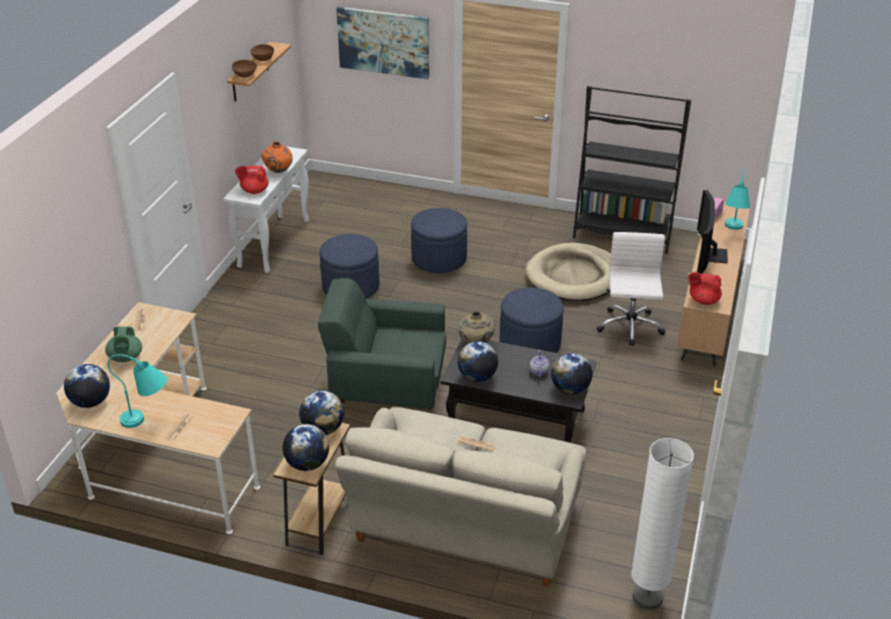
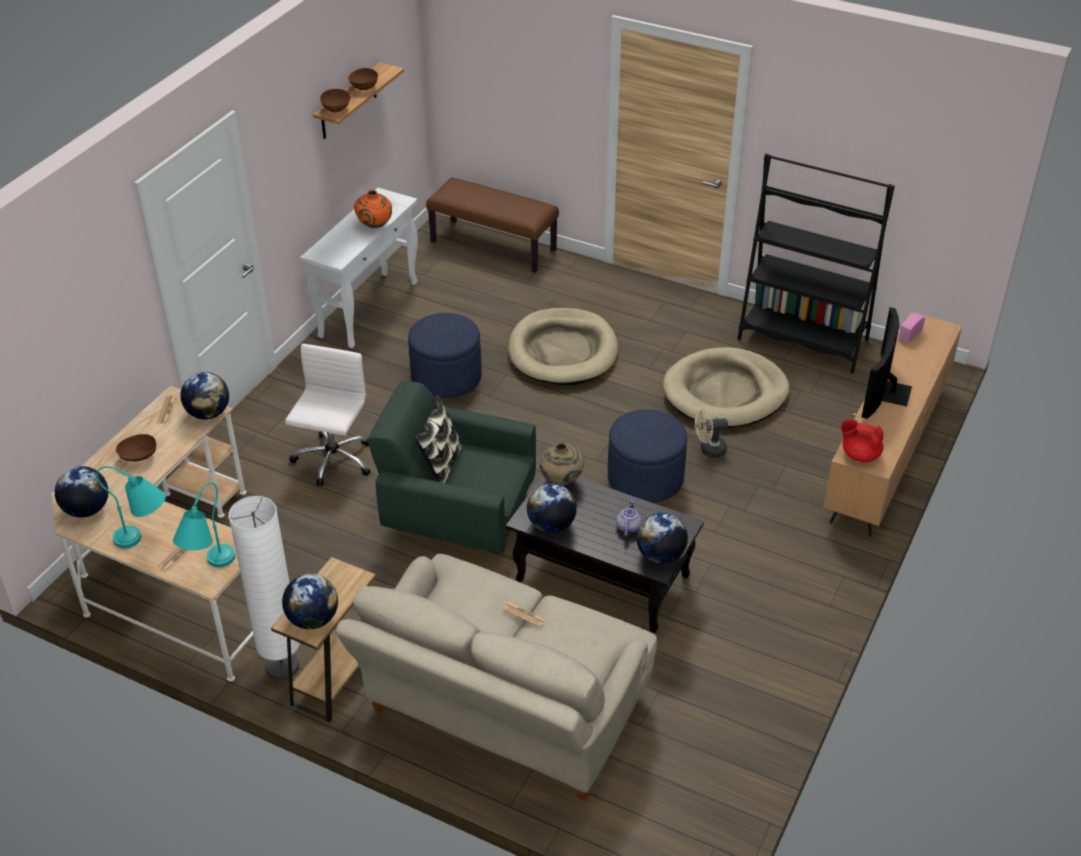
camera: 10 degrees right, 5 degrees up
green teapot [105,326,142,362] -> brown bowl [116,434,156,462]
red teapot [235,166,269,194] -> none
globe [299,390,344,435] -> globe moved to [180,372,229,419]
picture [336,7,429,79] -> none
blue ottoman [411,208,467,273] -> beige dog bed [508,308,618,385]
white office chair [597,232,666,346] -> white office chair moved to [285,344,370,486]
white floor lamp [631,438,694,610] -> white floor lamp moved to [228,496,300,680]
turquoise table lamp [725,168,750,230] -> turquoise table lamp moved to [173,482,235,567]
none -> pillow [415,395,463,483]
none -> brown bench [426,178,559,273]
none -> beige fan [695,409,728,458]

